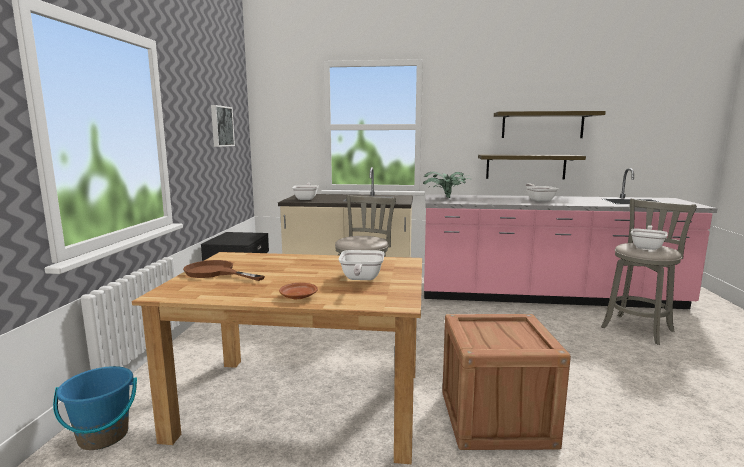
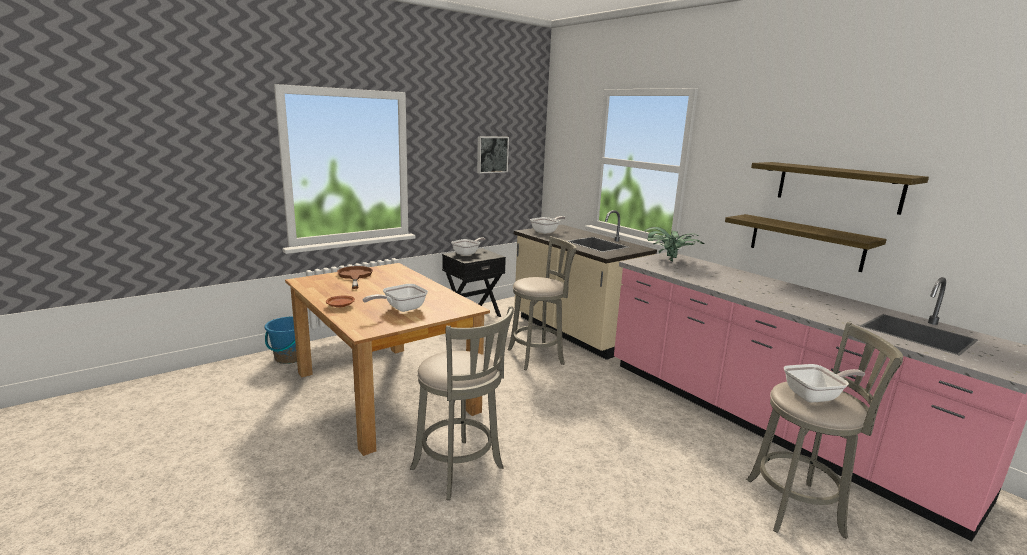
camera: 45 degrees right, 5 degrees up
crate [442,314,571,450] -> grey stool [410,306,514,500]
frying pan [526,184,559,202] -> frying pan moved to [451,237,486,256]

